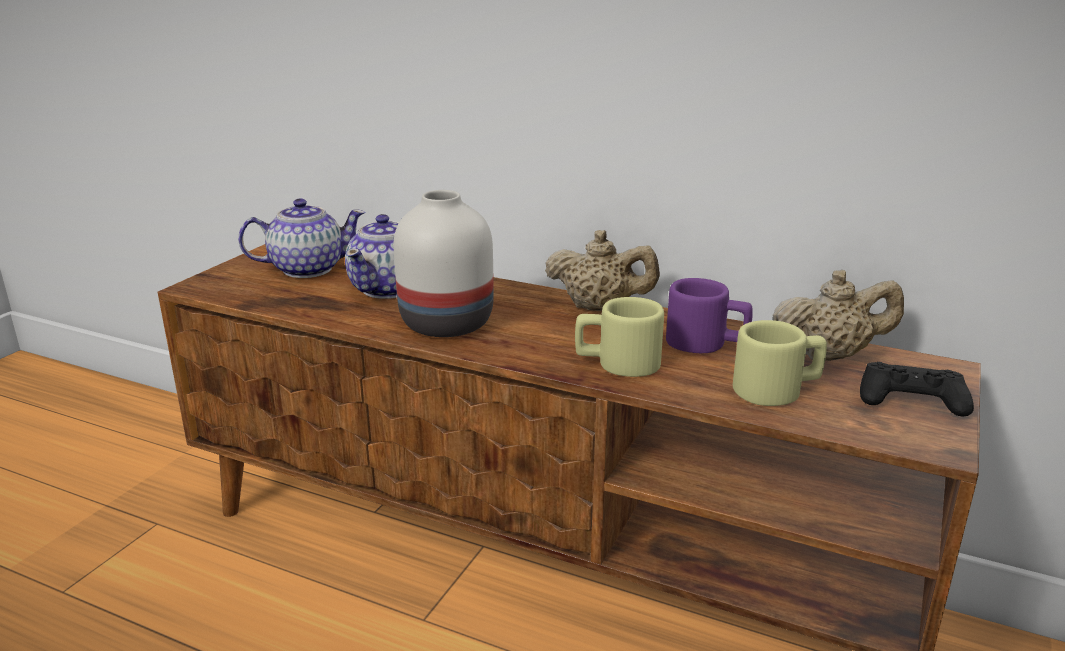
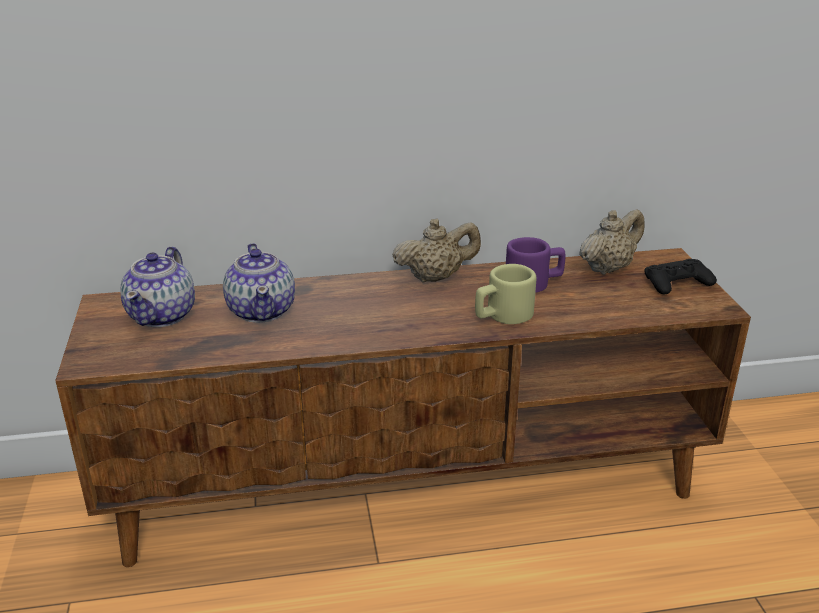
camera: 35 degrees left, 5 degrees up
teapot [238,198,366,278] -> teapot turned 150 degrees clockwise [121,246,195,327]
white vase [394,190,494,337] -> none
beige mug [733,320,827,406] -> none

